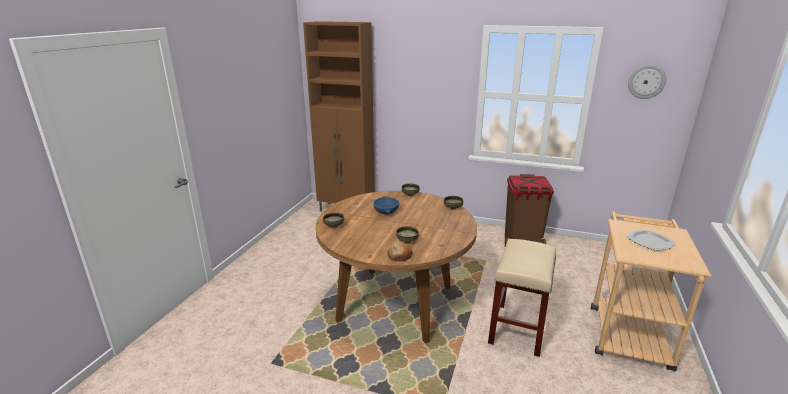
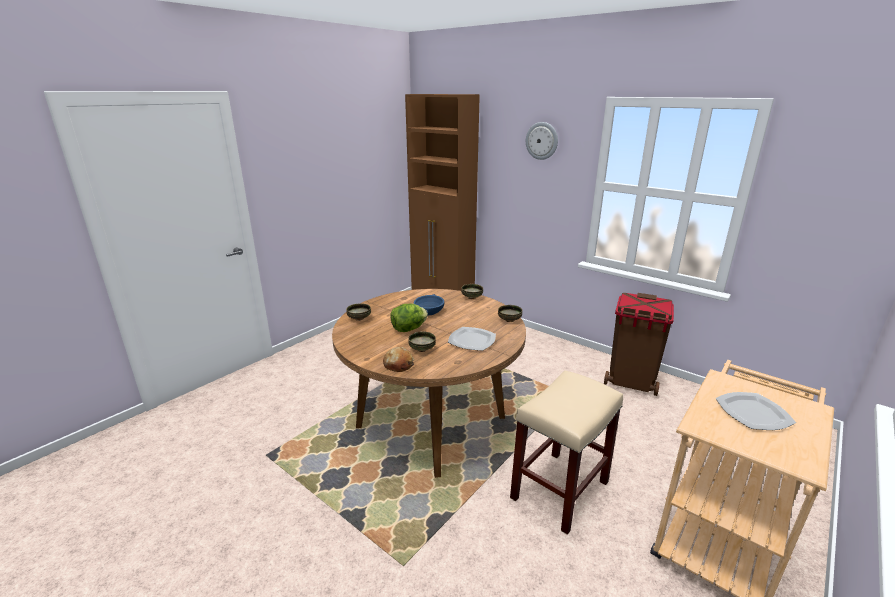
camera: 20 degrees right, 0 degrees up
wall clock [628,65,666,99] -> wall clock moved to [526,122,558,160]
none -> lettuce [390,304,428,332]
none -> plate [448,327,496,351]

